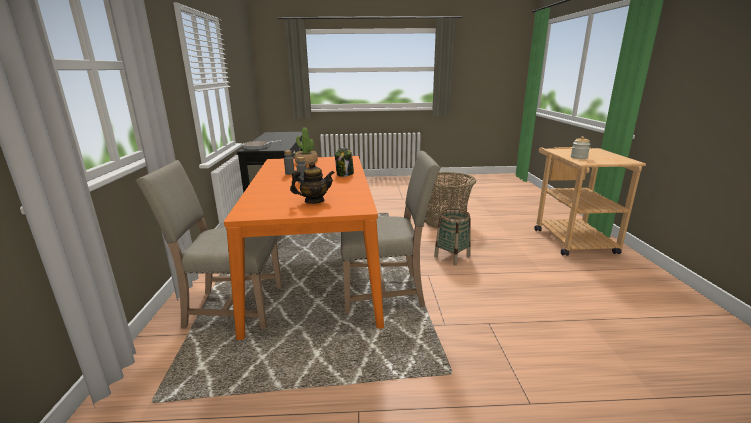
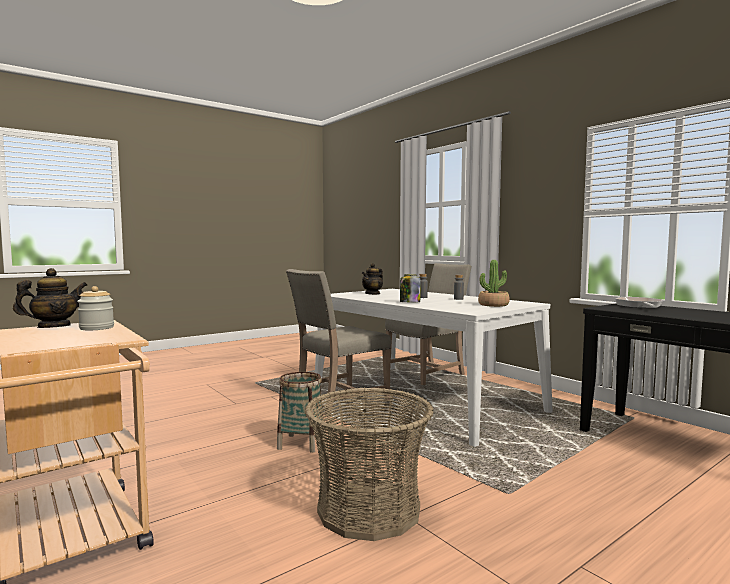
camera: 145 degrees right, 15 degrees down
orange dining table [224,156,384,340] -> white dining table [315,289,553,447]
none -> teapot [13,268,88,328]

